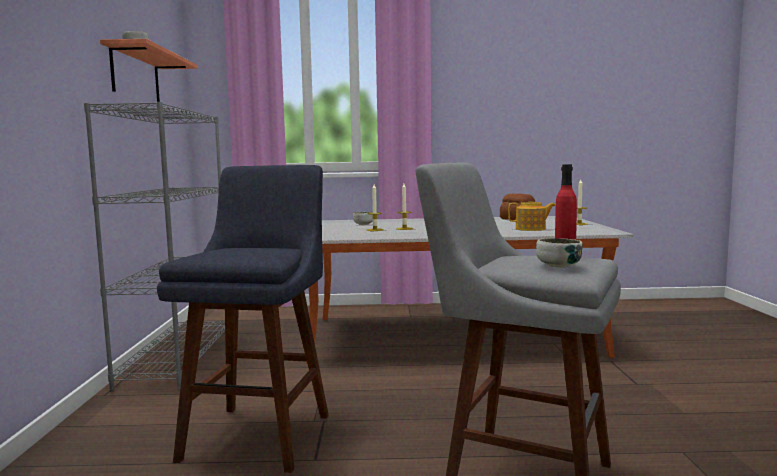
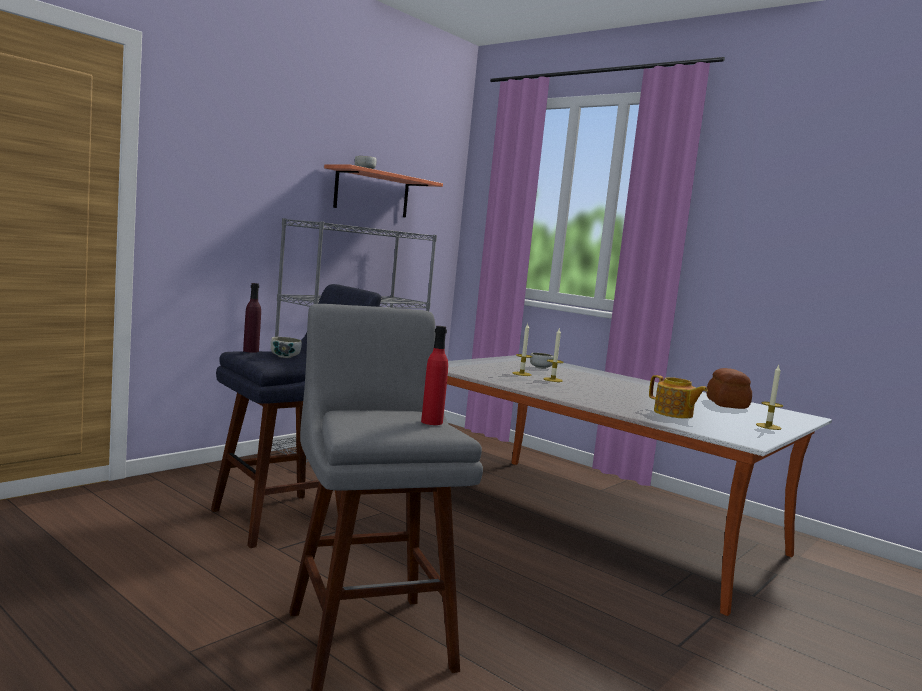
camera: 40 degrees right, 0 degrees up
bowl [536,238,583,268] -> bowl moved to [270,337,302,358]
none -> purple bottle [243,283,261,353]

